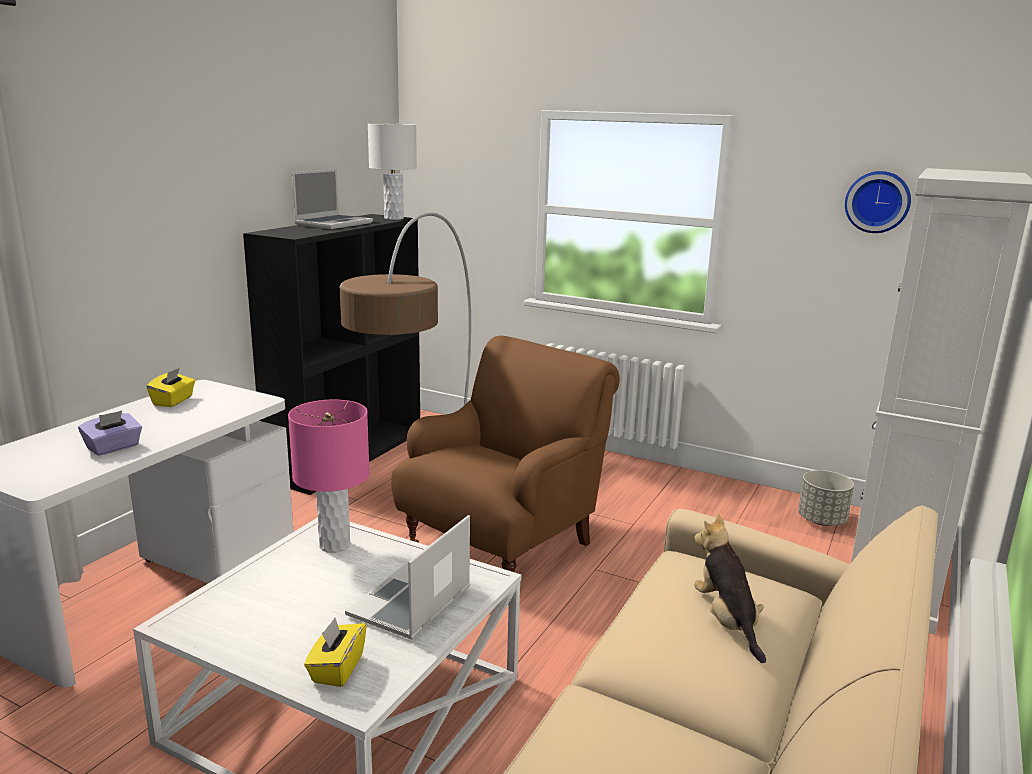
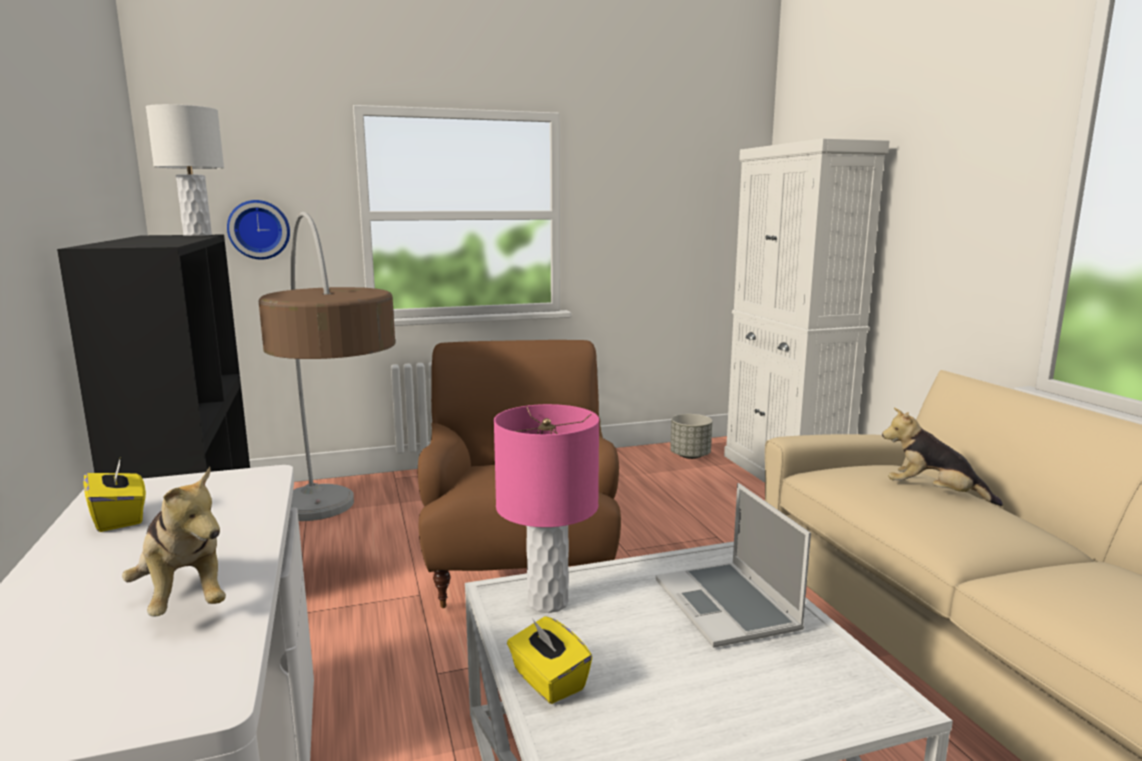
camera: 45 degrees left, 5 degrees down
purple tissue box [78,411,142,456] -> plush toy [122,467,226,616]
laptop [292,169,373,229] -> none
yellow tissue box [304,618,366,687] -> yellow tissue box moved to [507,616,592,704]
wall clock [845,171,911,233] -> wall clock moved to [227,200,290,260]

